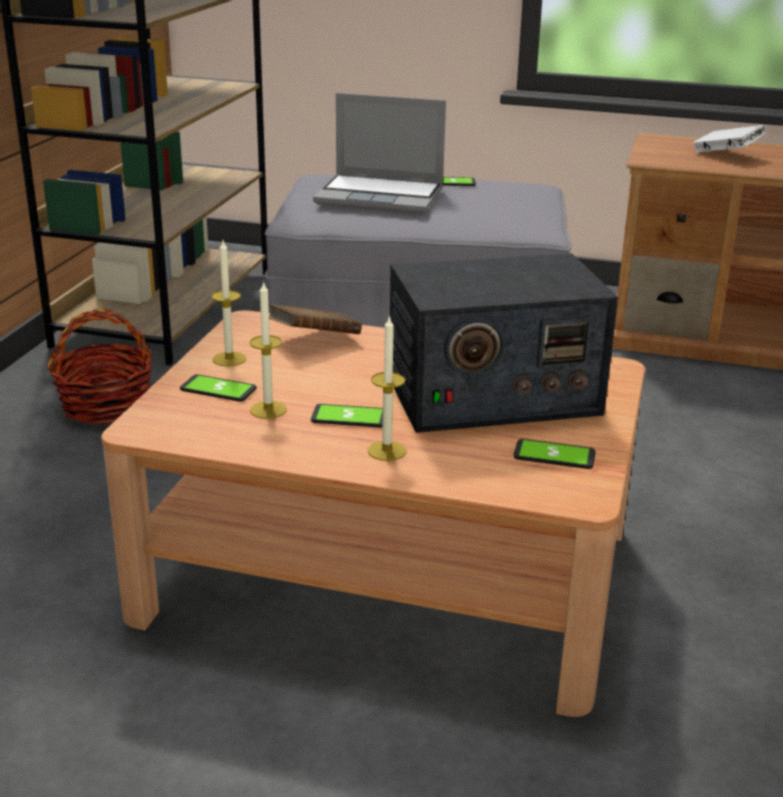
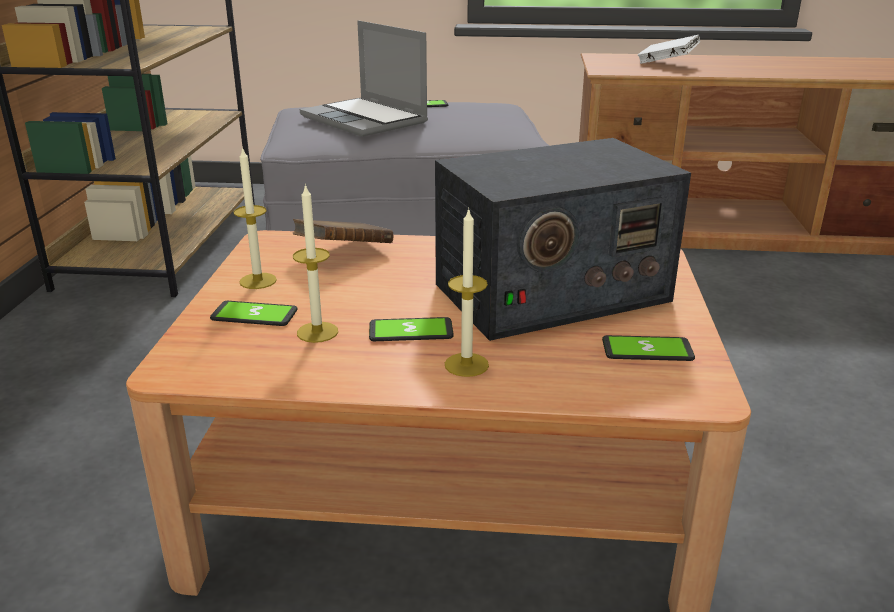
camera: 10 degrees left, 0 degrees up
basket [47,309,152,424] -> none
laptop [313,93,446,214] -> laptop turned 45 degrees clockwise [300,20,428,137]

